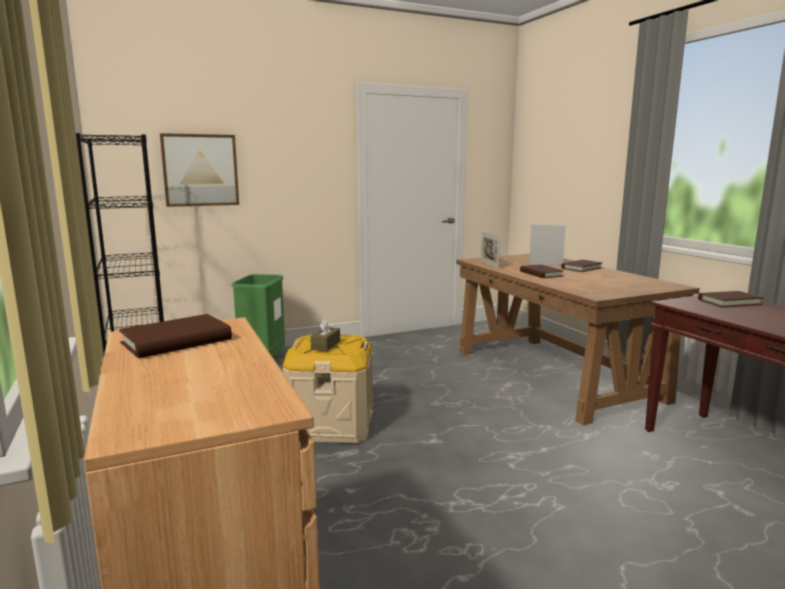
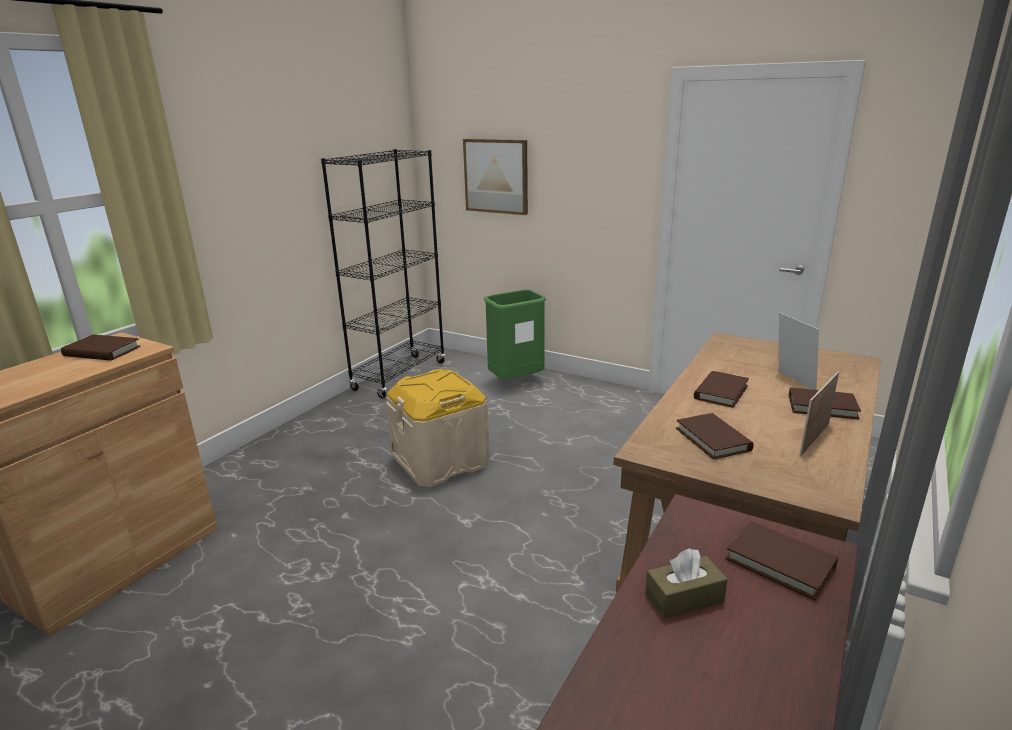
camera: 55 degrees right, 10 degrees up
brown tissue box [310,319,340,351] -> brown tissue box moved to [645,548,728,619]
picture frame [481,232,500,269] -> picture frame moved to [800,371,839,456]
none -> brown book [676,413,754,460]

